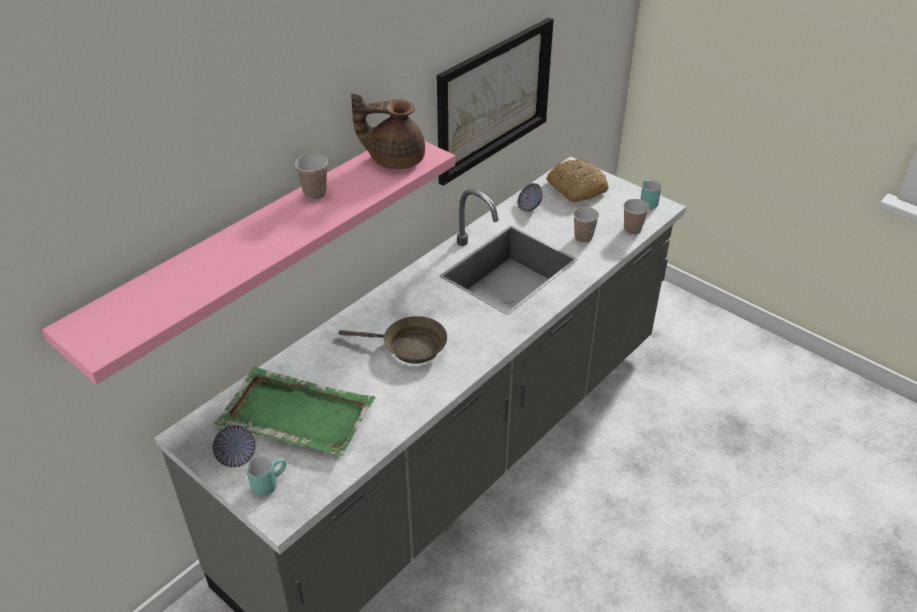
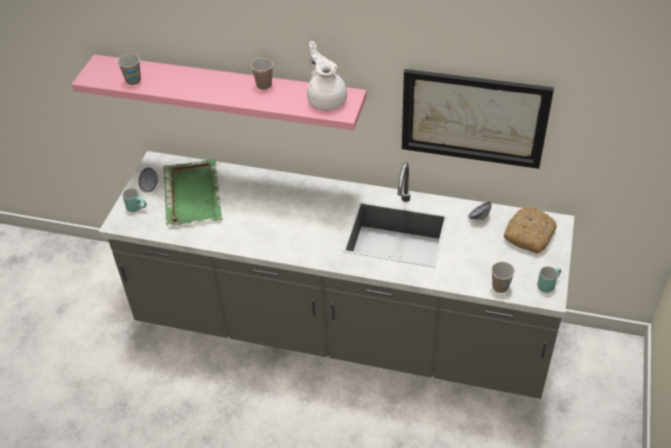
camera: 65 degrees right, 5 degrees up
brown frying pan [339,316,447,364] -> none
brown teapot [351,93,425,170] -> white teapot [307,41,347,111]
cup [573,207,599,243] -> cup moved to [118,54,141,85]

